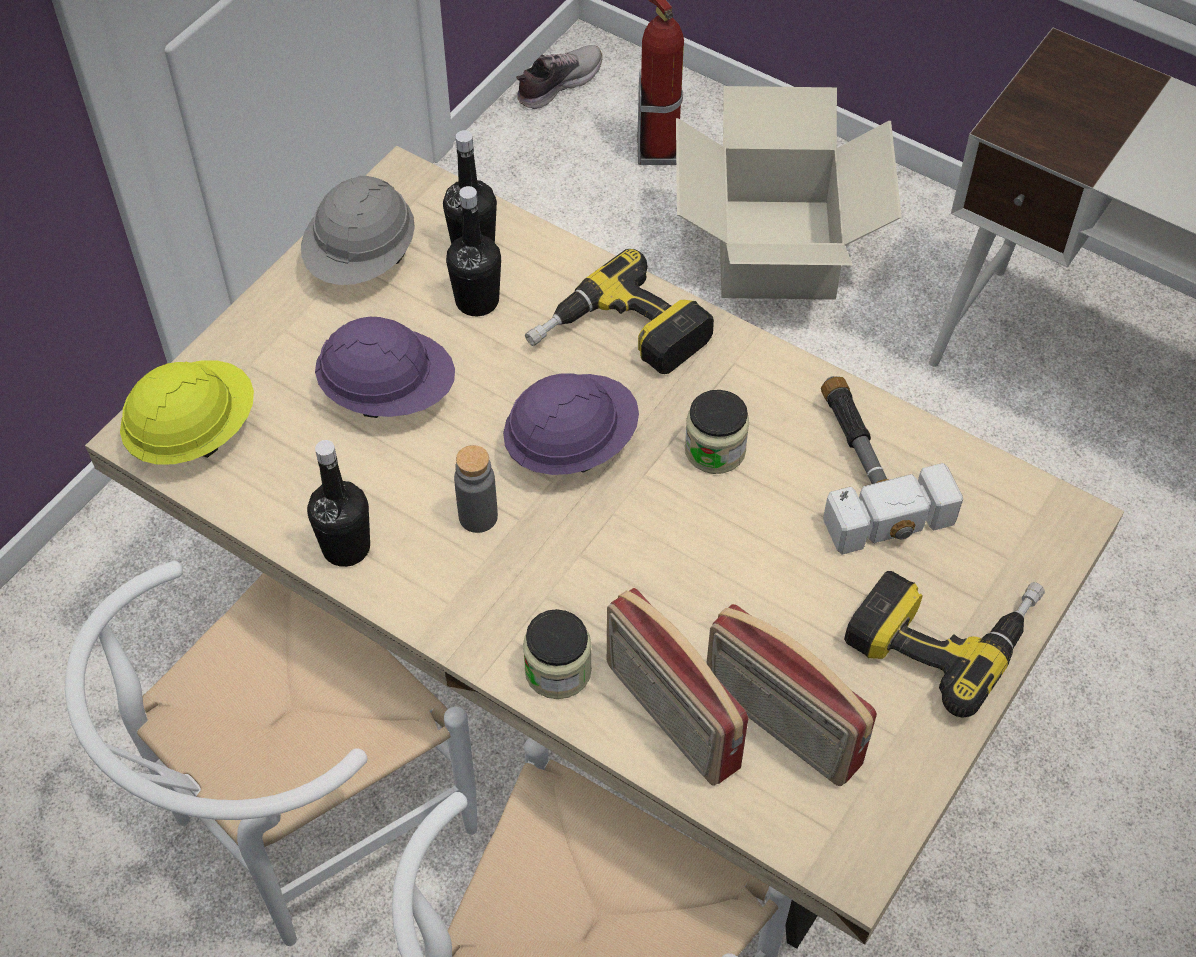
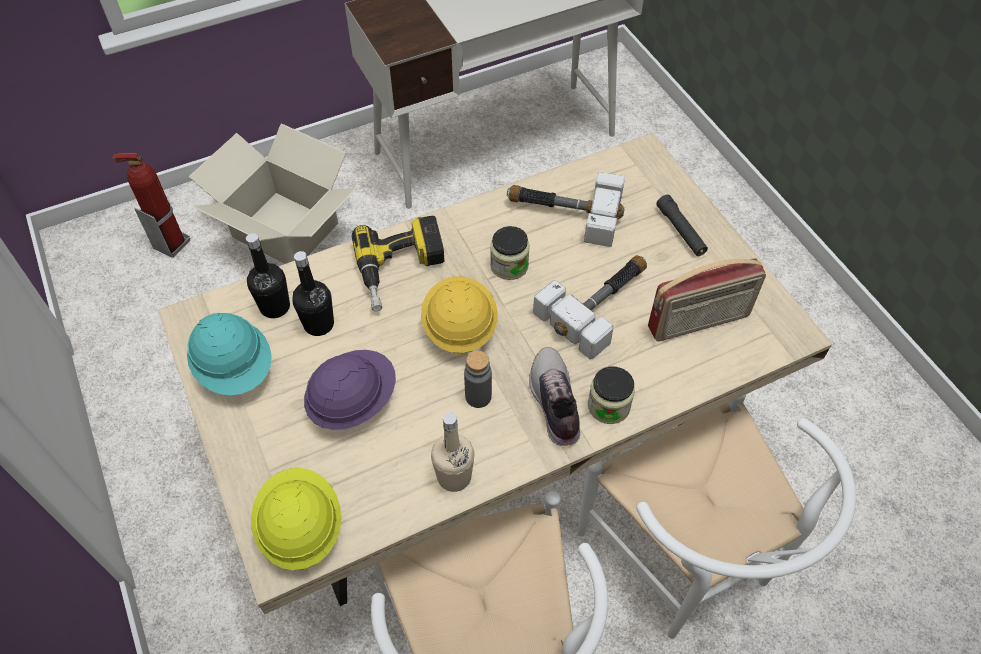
camera: 60 degrees left, 0 degrees up
grey hard hat [301,176,415,285] -> turquoise hard hat [187,313,271,395]
black bottle [307,440,370,567] -> beige bottle [431,412,475,492]
purple hard hat [503,373,639,475] -> yellow hard hat [421,276,498,353]
shoe [516,45,602,109] -> shoe moved to [529,347,580,446]
radio [607,588,748,786] -> none
power drill [844,571,1045,718] -> black flashlight [656,194,708,256]
none -> hammer [533,255,647,359]

